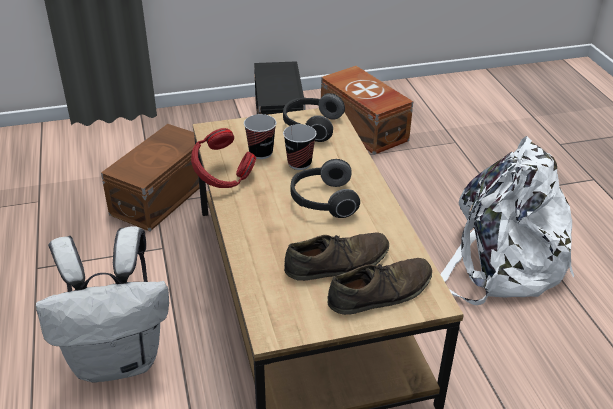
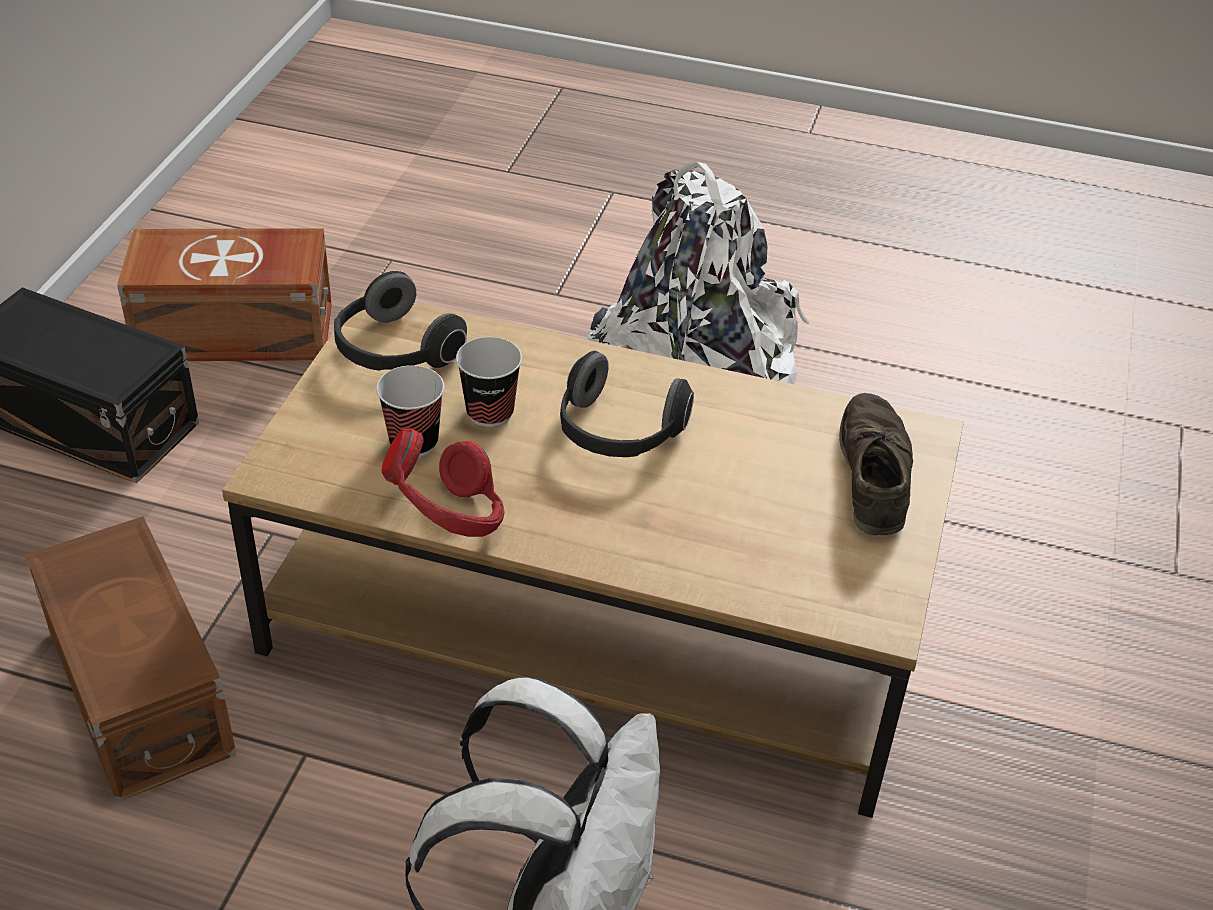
camera: 60 degrees left, 5 degrees up
brown shoe [284,232,389,281] -> none

